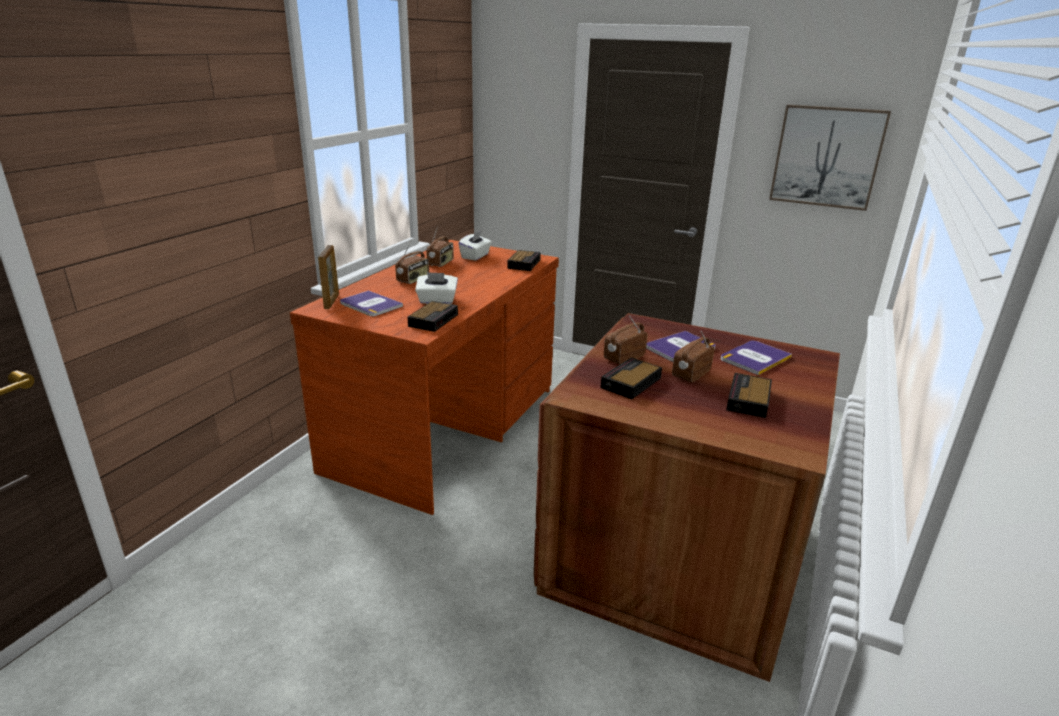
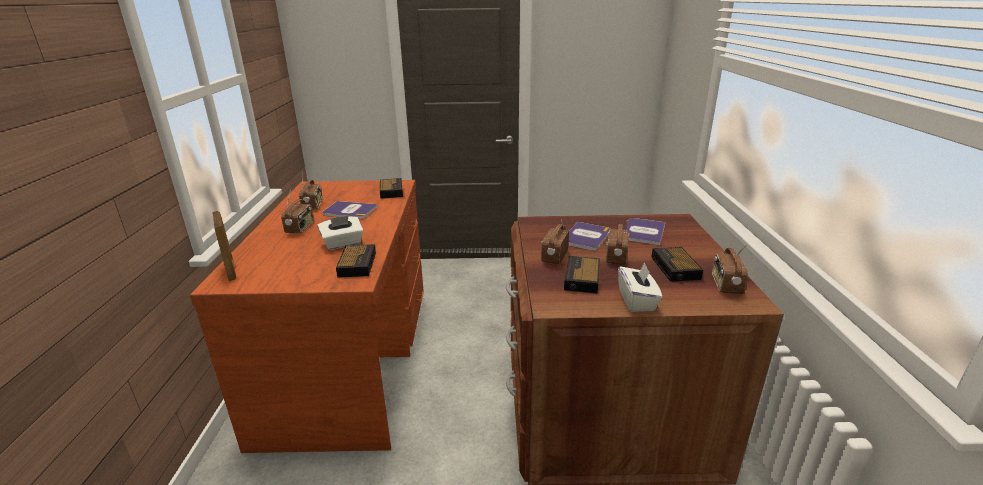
camera: 25 degrees left, 0 degrees up
book [340,291,403,316] -> book moved to [323,201,378,219]
white tissue box [458,231,492,261] -> white tissue box moved to [618,262,662,312]
picture [769,104,891,211] -> none
none -> radio [712,245,748,294]

